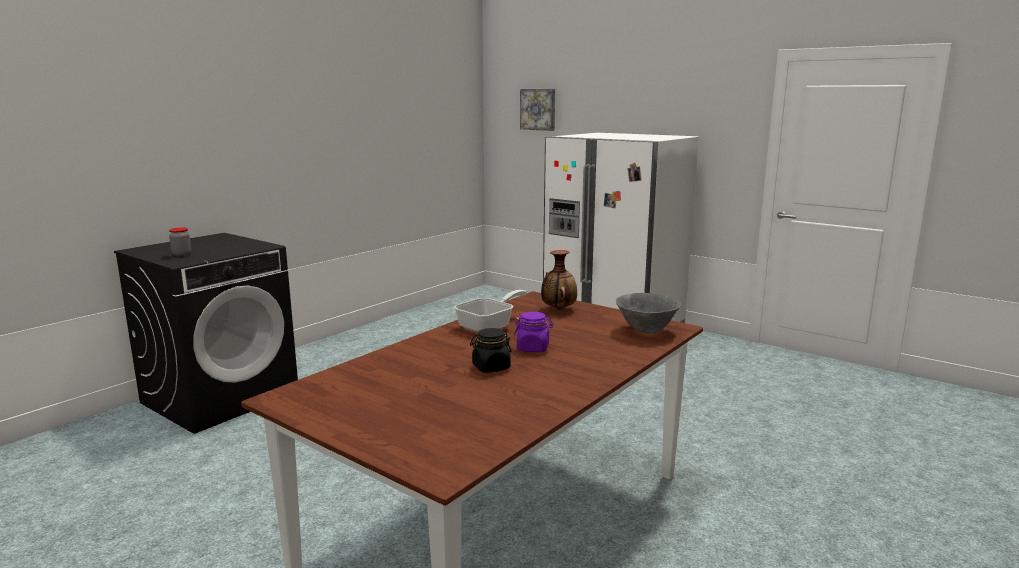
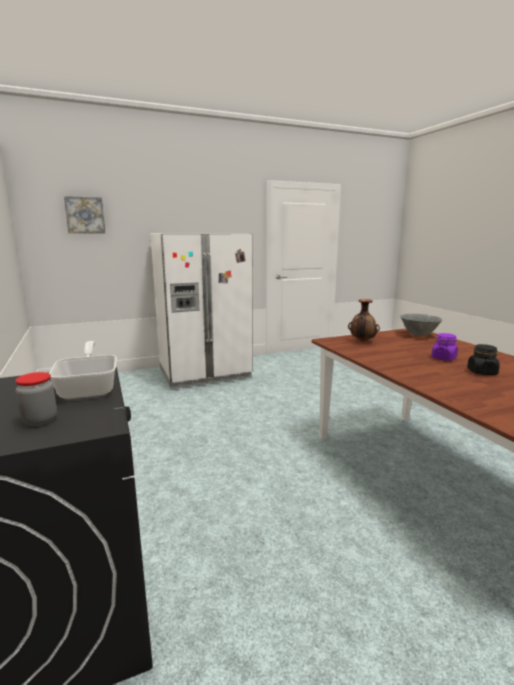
camera: 60 degrees left, 0 degrees up
frying pan [454,290,527,332] -> frying pan moved to [49,341,117,399]

